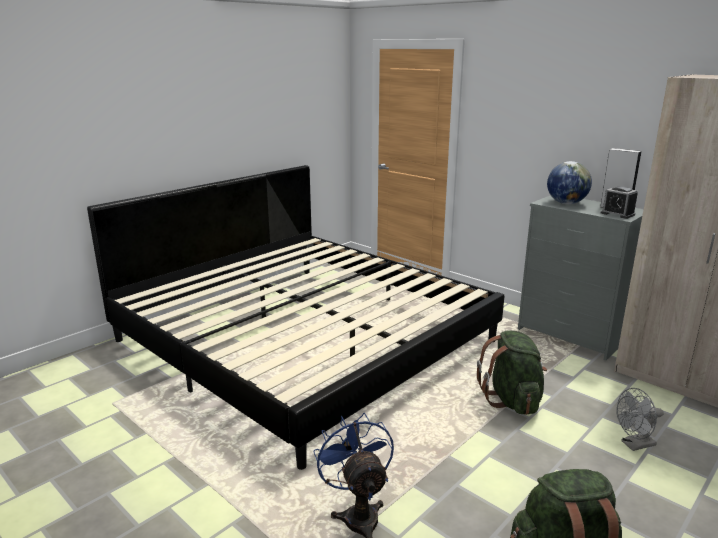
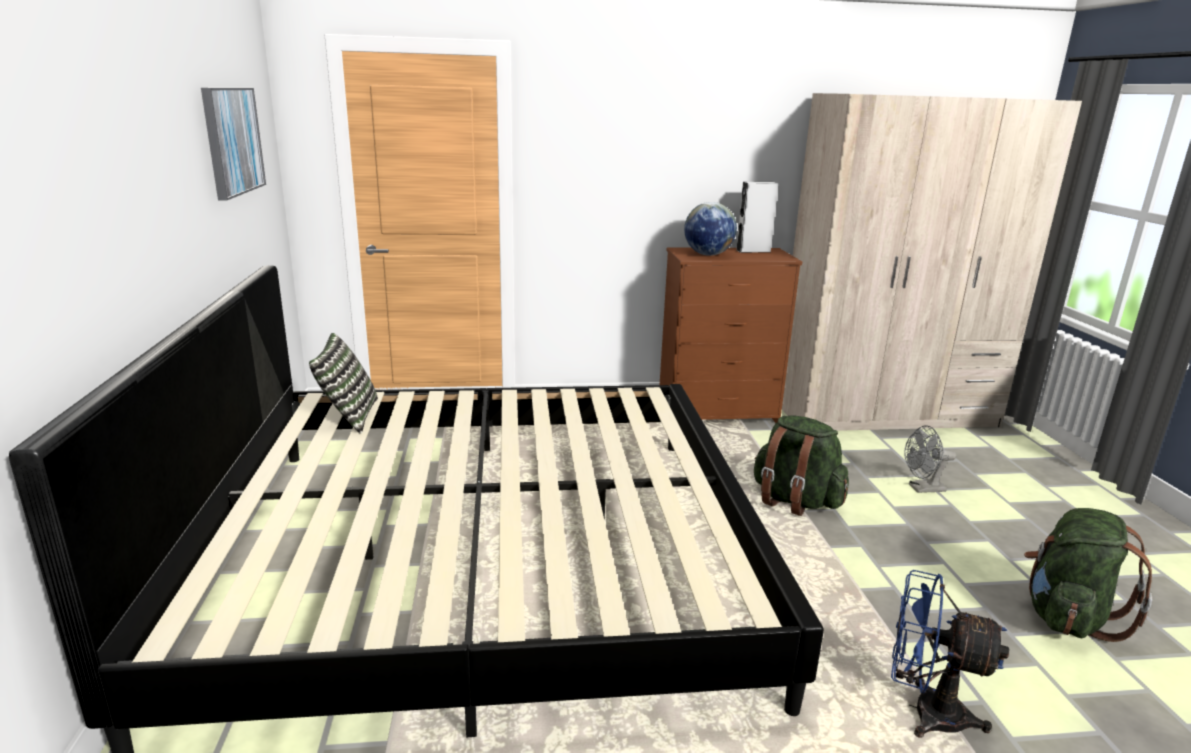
camera: 50 degrees left, 0 degrees up
grey dresser [518,195,644,361] -> brown dresser [660,247,802,423]
alarm clock [601,186,638,219] -> none
grey fan [617,388,663,451] -> grey fan turned 60 degrees clockwise [904,425,956,493]
none -> picture [201,88,266,200]
none -> pillow [309,333,378,434]

